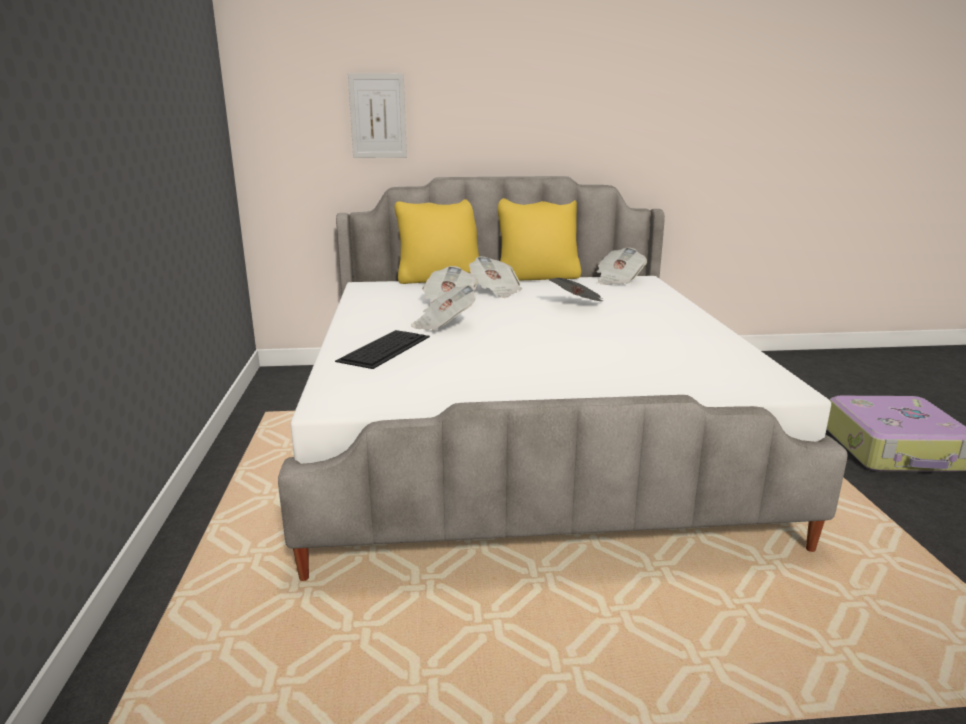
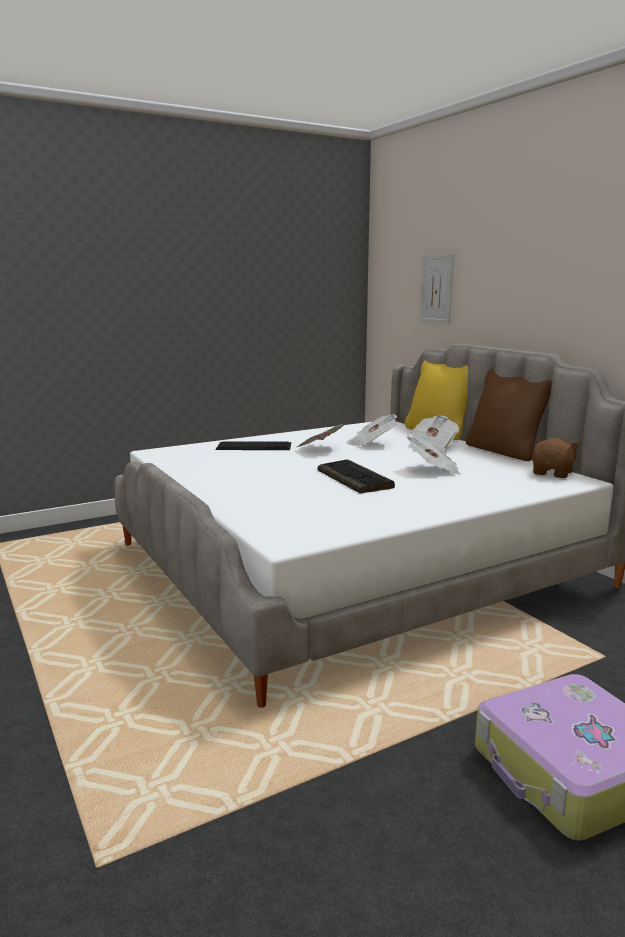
camera: 65 degrees right, 5 degrees down
yellow pillow [498,198,581,281] -> brown pillow [465,369,552,461]
newspaper [597,247,647,285] -> brown plush toy [532,437,580,478]
none -> keyboard [317,459,395,493]

